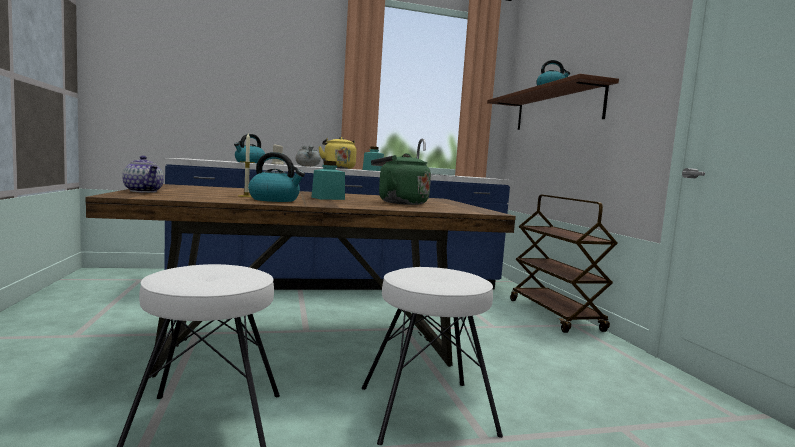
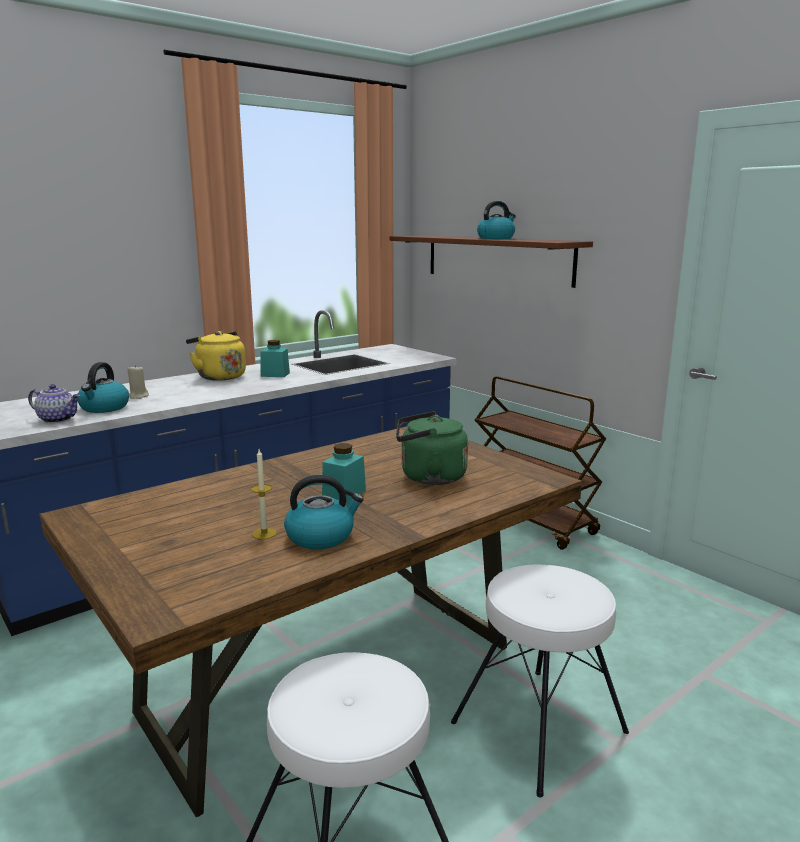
camera: 25 degrees left, 10 degrees up
teapot [122,156,164,193] -> teapot moved to [28,384,80,423]
grey cooking pot [296,145,321,167] -> none

